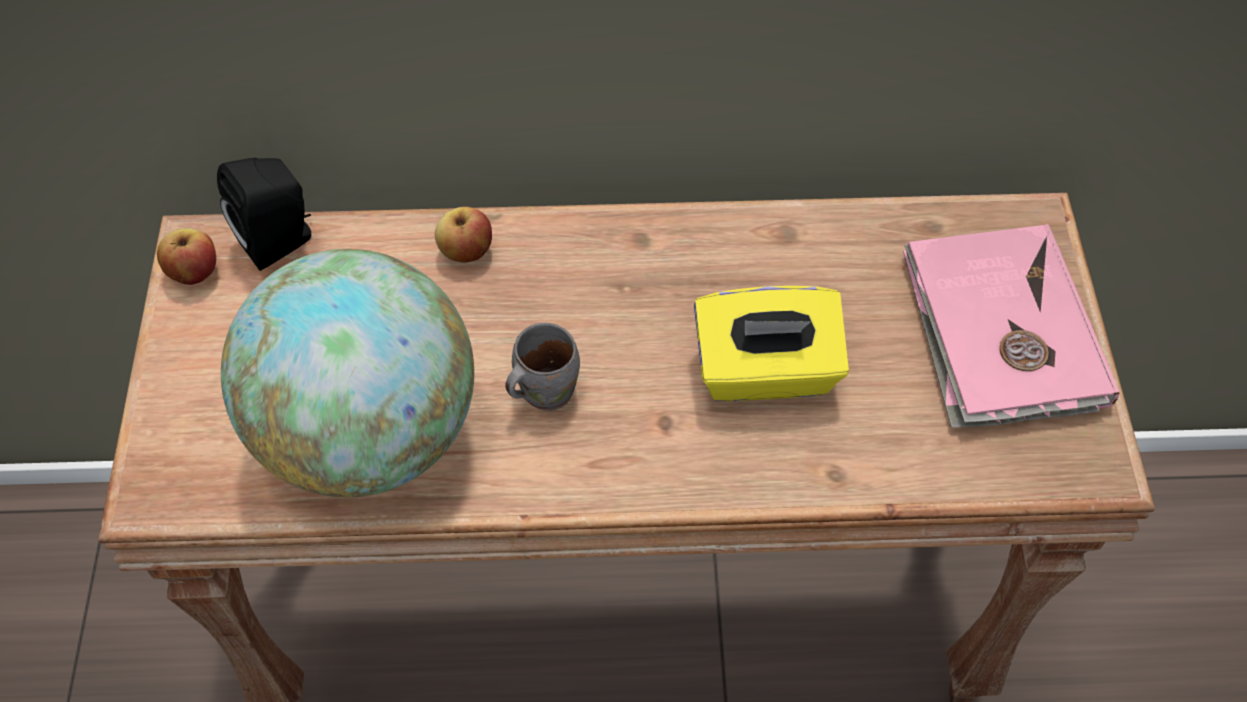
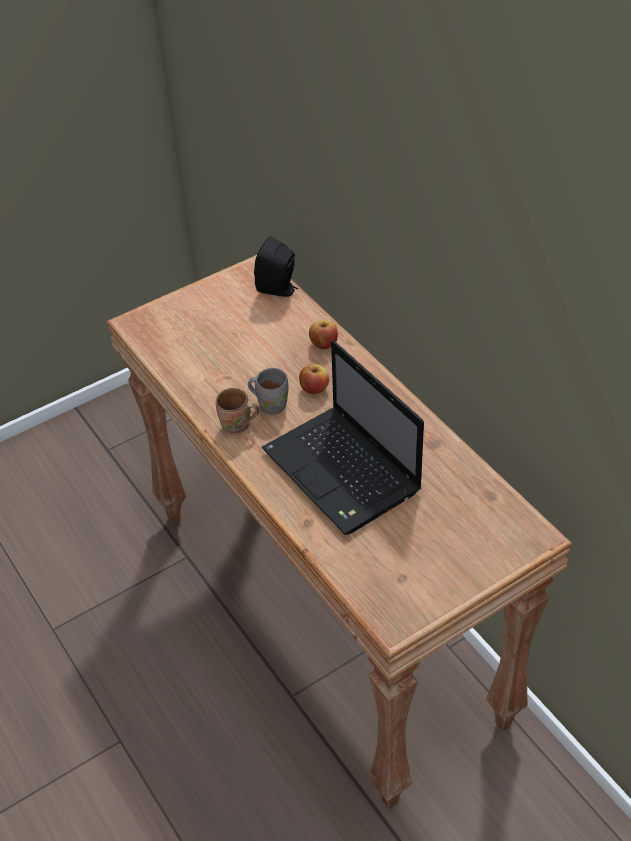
camera: 60 degrees right, 10 degrees down
apple [157,228,216,285] -> apple moved to [299,364,329,394]
globe [221,249,474,498] -> none
yellow tissue box [694,286,849,401] -> laptop [262,341,424,535]
pink book [903,224,1119,428] -> none
none -> brown mug [216,388,259,435]

